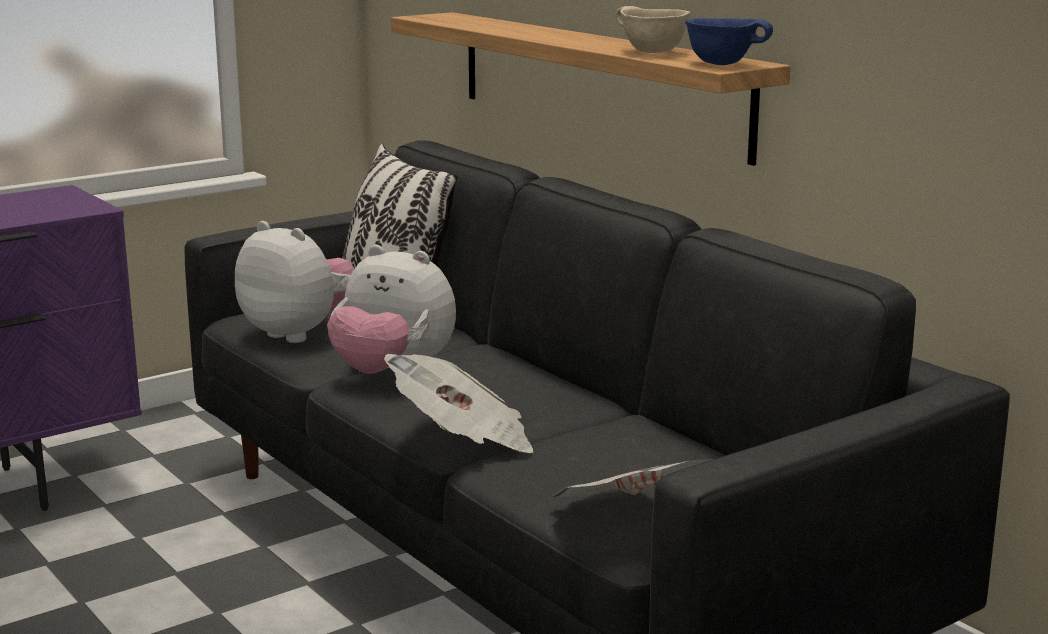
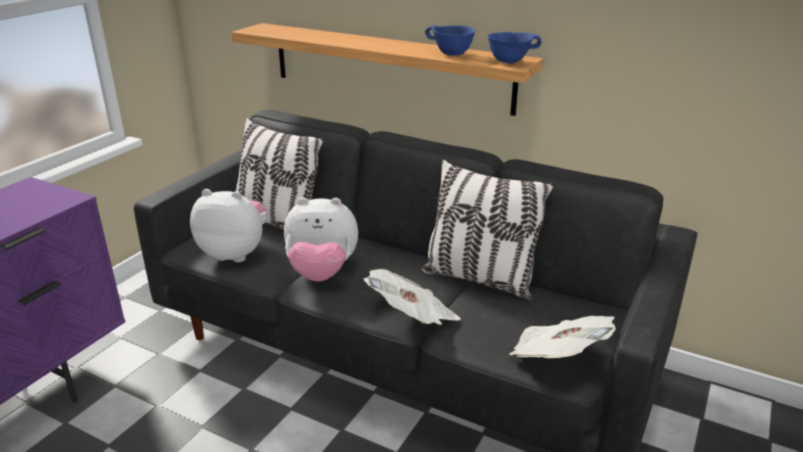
camera: 25 degrees left, 10 degrees up
beige bowl [616,6,690,53] -> blue bowl [425,25,476,56]
none -> pillow [421,160,554,300]

